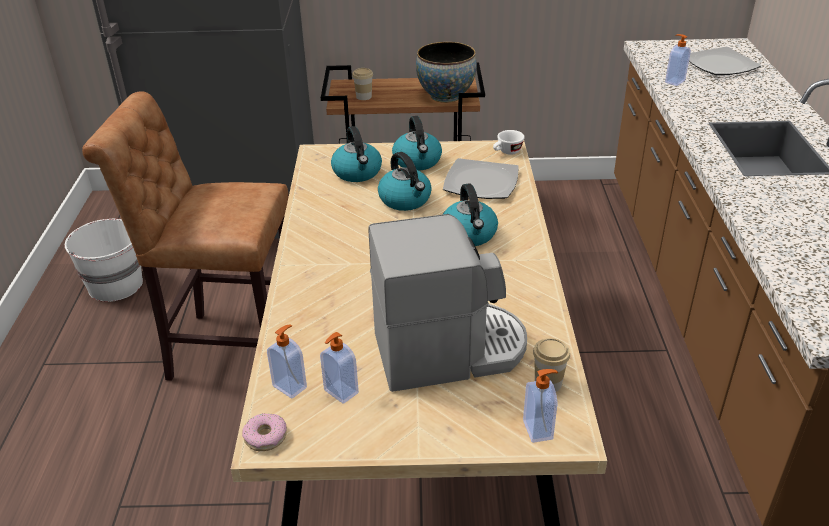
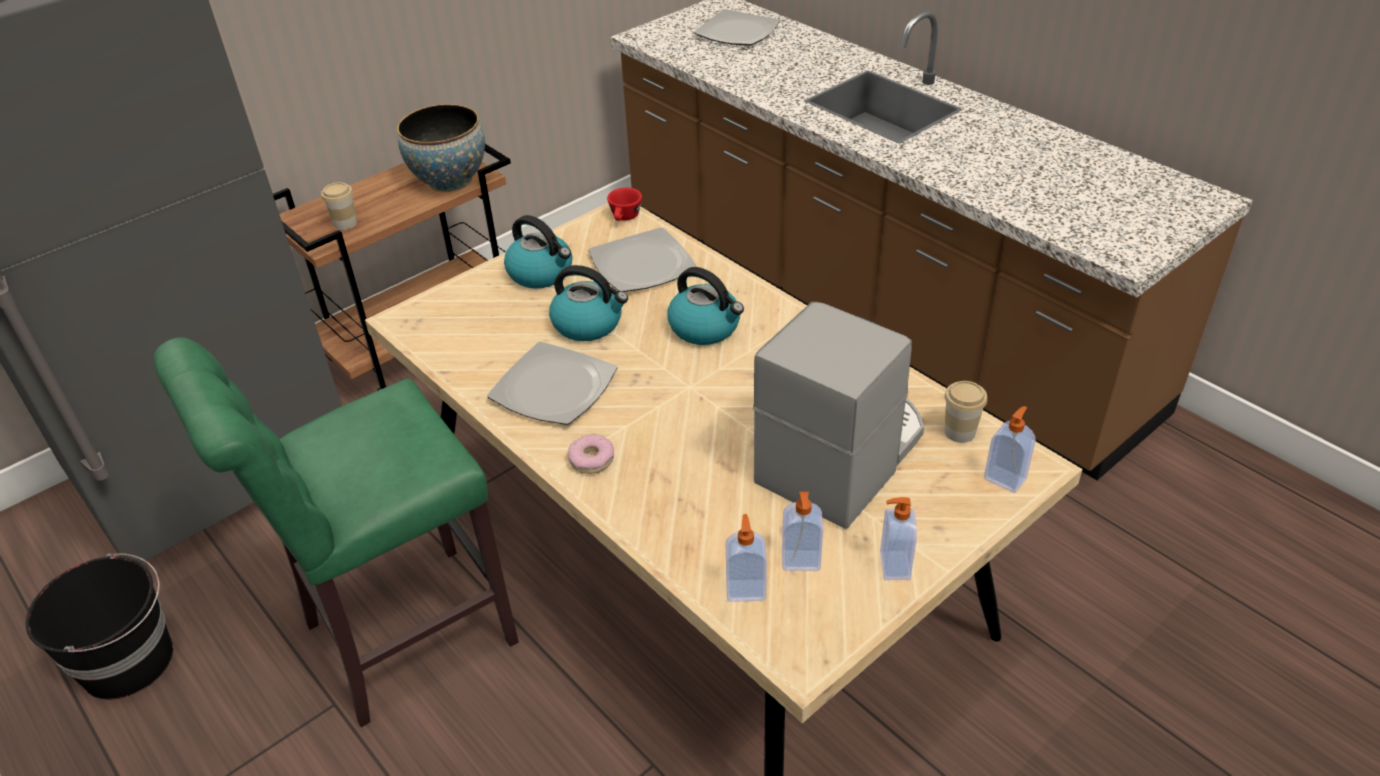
camera: 40 degrees left, 5 degrees up
white bucket [65,219,143,302] -> black bucket [26,553,173,699]
brown stool [82,91,289,381] -> green stool [154,337,519,727]
donut [242,413,287,451] -> donut moved to [568,434,614,474]
kettle [331,126,382,182] -> none
white cup [493,130,525,155] -> red cup [607,187,642,221]
soap dispenser [665,34,691,86] -> soap dispenser moved to [880,497,917,580]
none -> plate [487,342,617,425]

